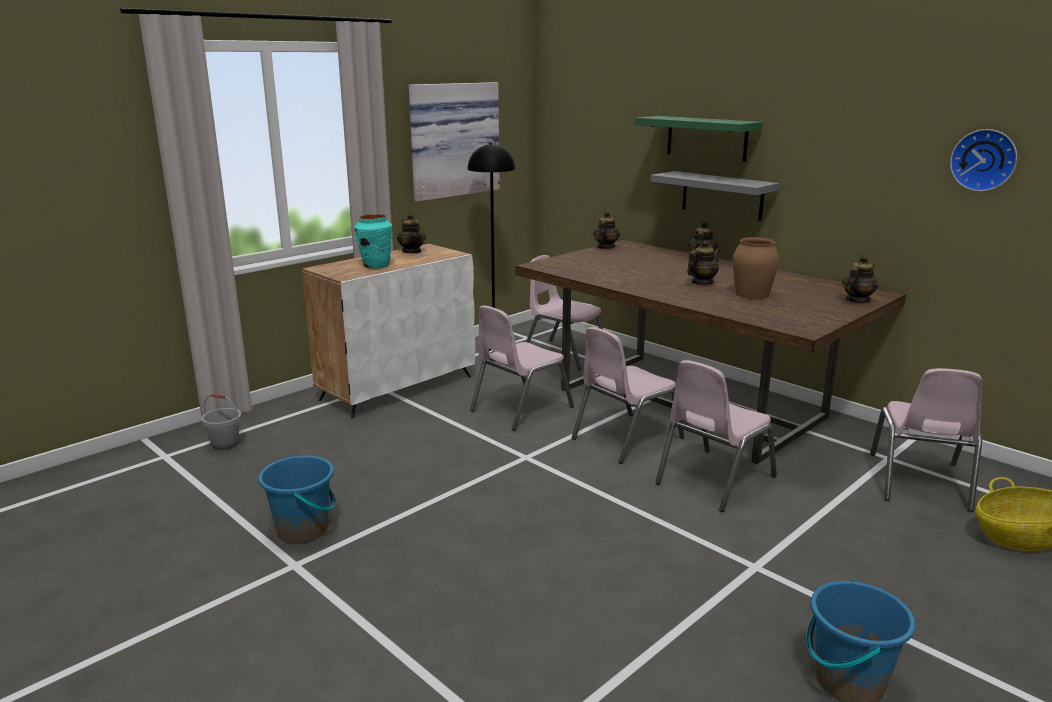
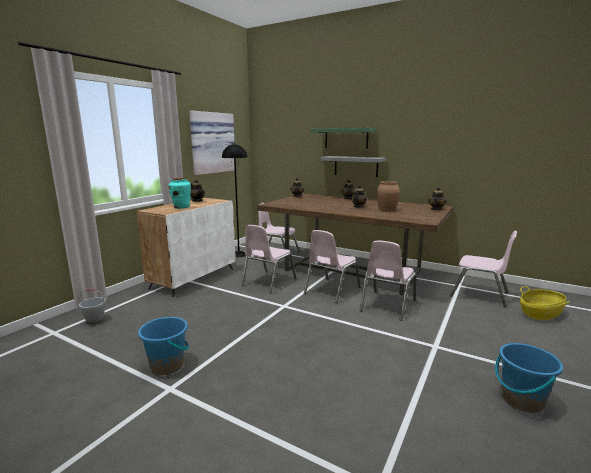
camera: 15 degrees left, 5 degrees down
pink chair [870,368,983,512] -> pink chair turned 60 degrees counterclockwise [450,230,517,307]
wall clock [950,129,1017,191] -> none

